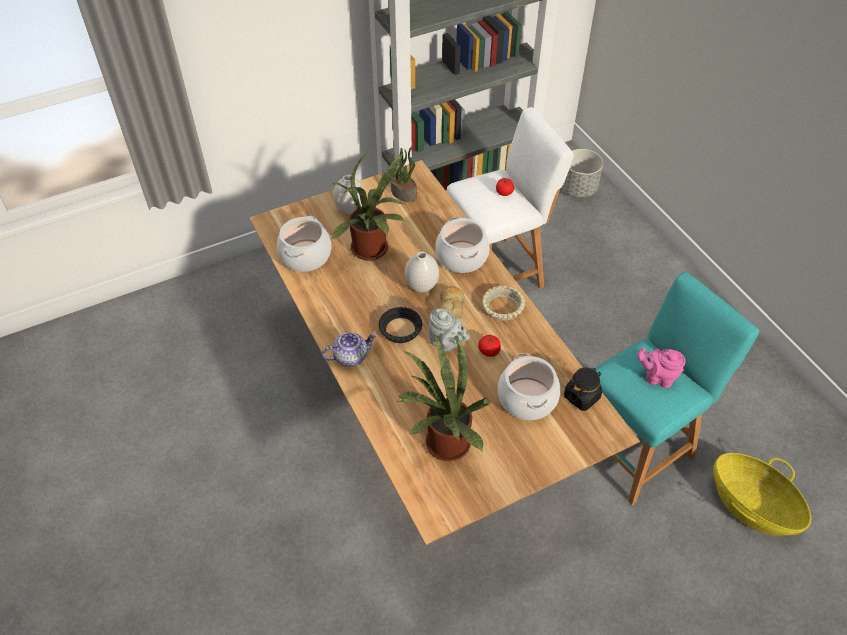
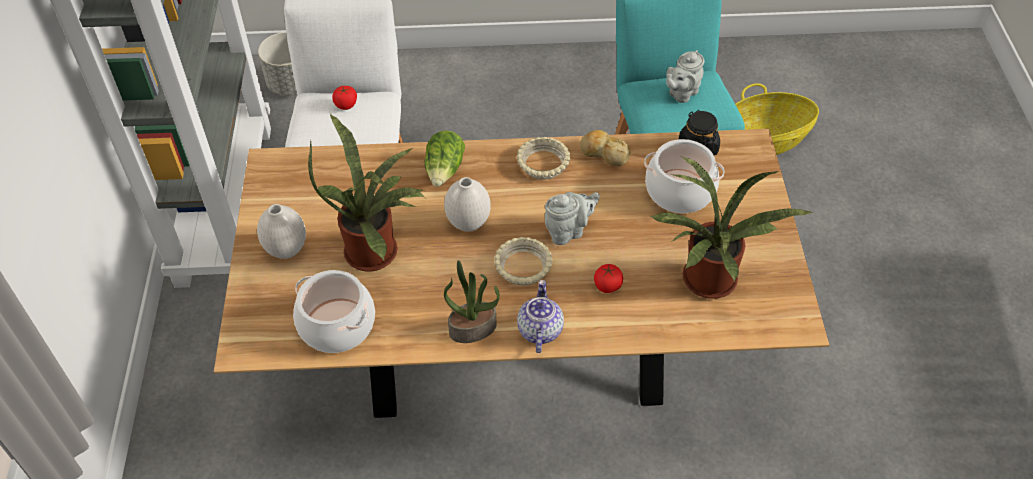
camera: 65 degrees left, 0 degrees up
black bowl [378,307,423,343] -> beige bowl [494,237,553,285]
potted plant [391,145,417,202] -> potted plant moved to [444,260,500,343]
cooking pot [435,217,490,273] -> lettuce [424,130,465,187]
bread [439,286,465,320] -> bread moved to [580,130,631,166]
tomato [478,335,501,357] -> tomato moved to [594,264,623,293]
pink teapot [637,347,686,388] -> grey teapot [666,50,704,103]

